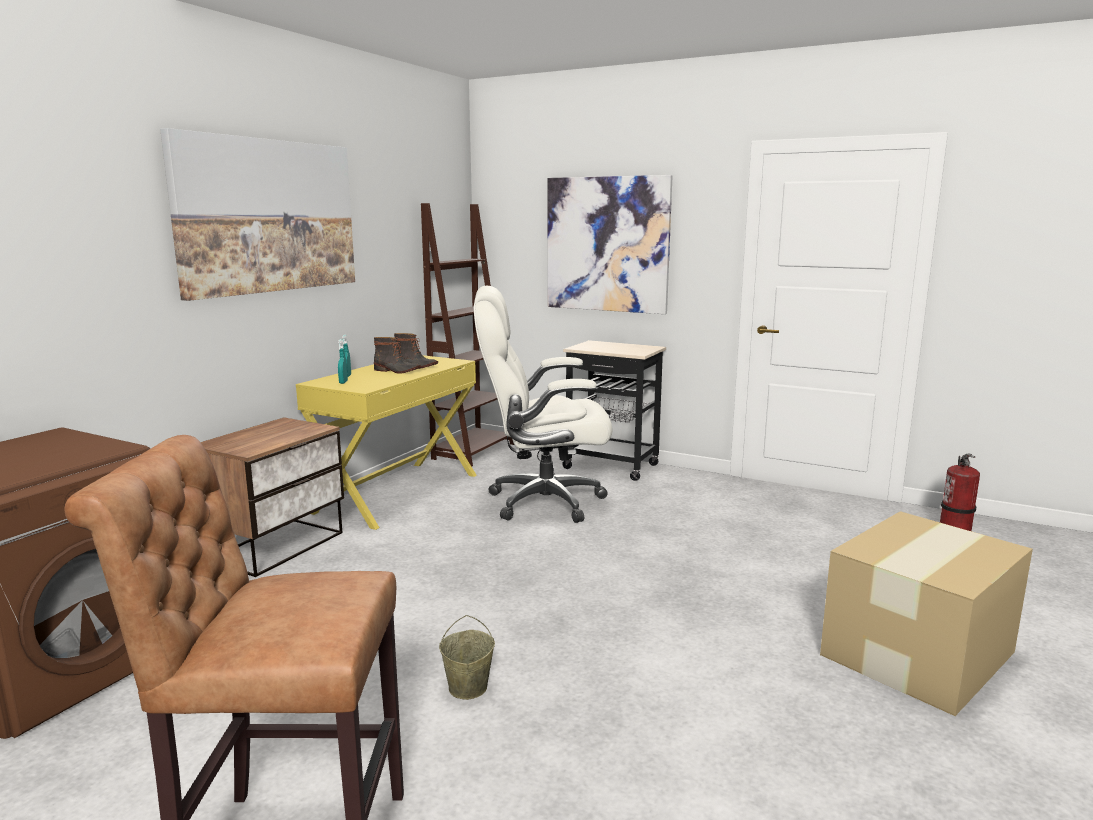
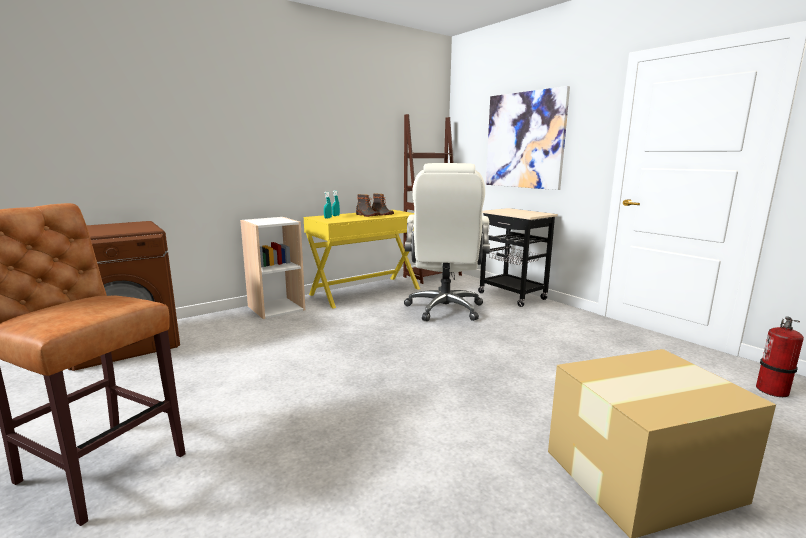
camera: 25 degrees right, 0 degrees up
picture [160,128,355,301] -> none
nightstand [201,417,344,577] -> bookcase [240,217,305,319]
beige bucket [439,615,495,700] -> none
white office chair [474,286,613,523] -> white office chair turned 105 degrees counterclockwise [404,163,490,321]

